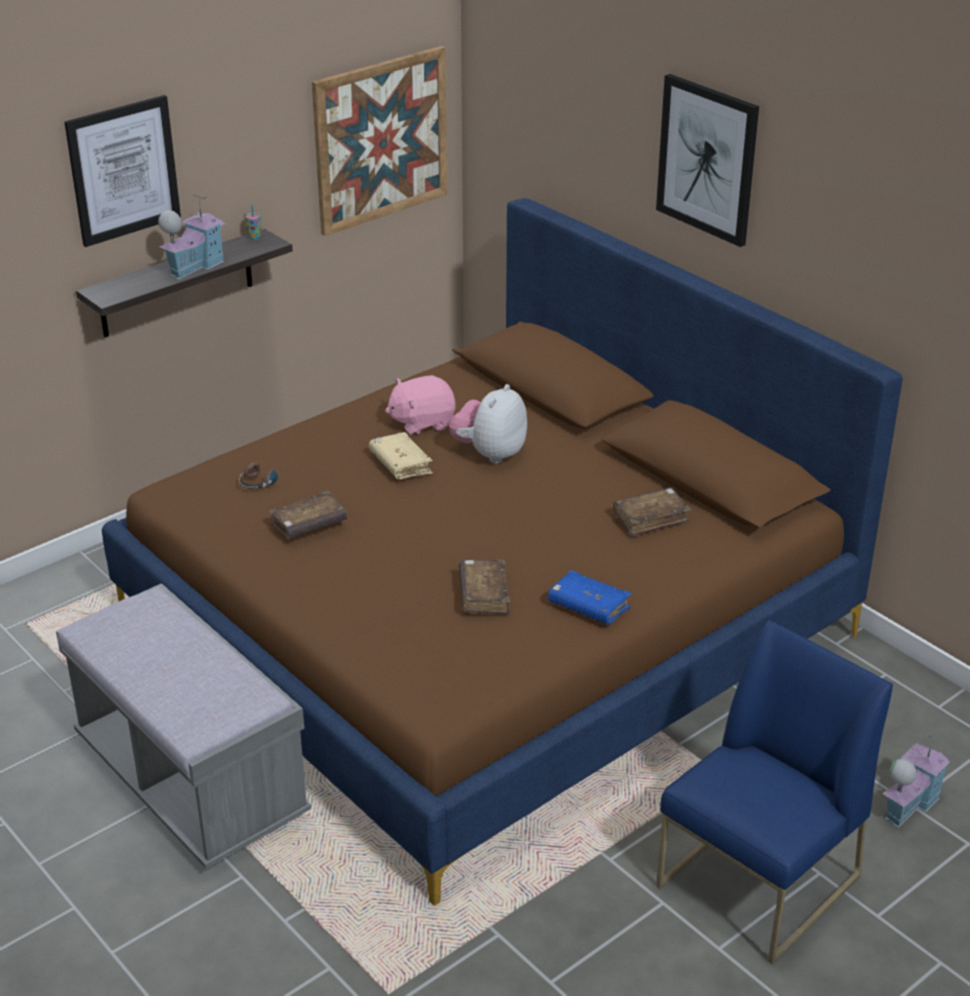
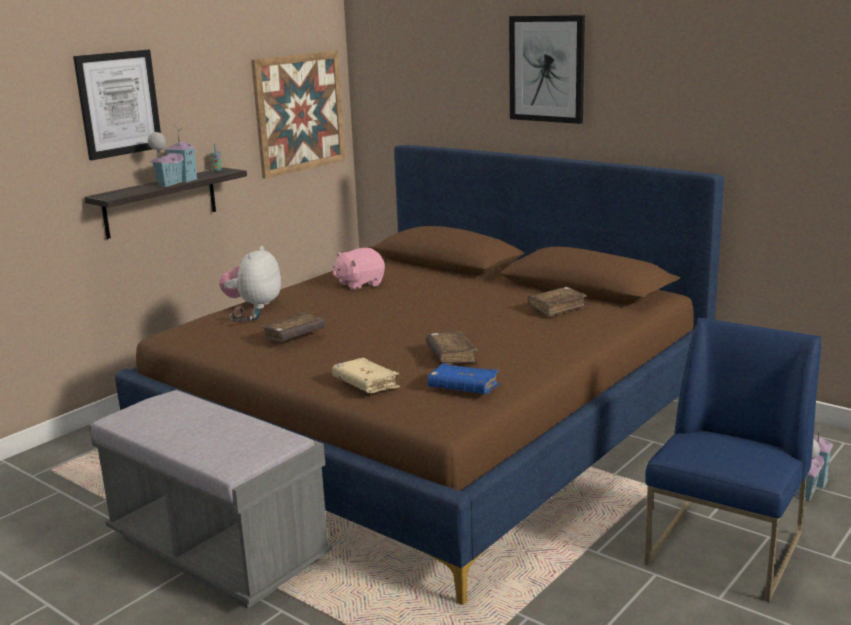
camera: 10 degrees left, 15 degrees down
beige book [369,432,433,479] -> beige book moved to [332,358,400,393]
plush toy [449,384,527,463] -> plush toy moved to [219,246,281,309]
blue book [548,570,632,625] -> blue book moved to [428,364,500,394]

